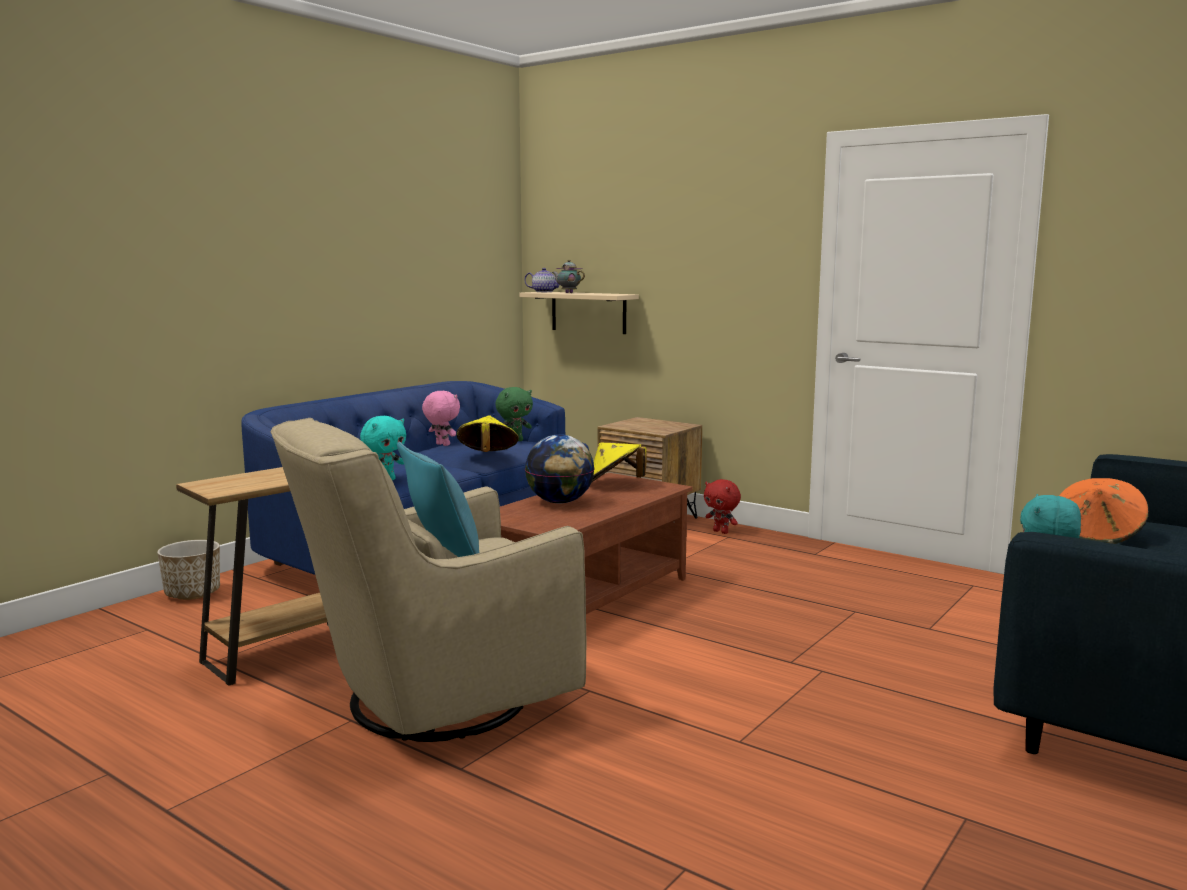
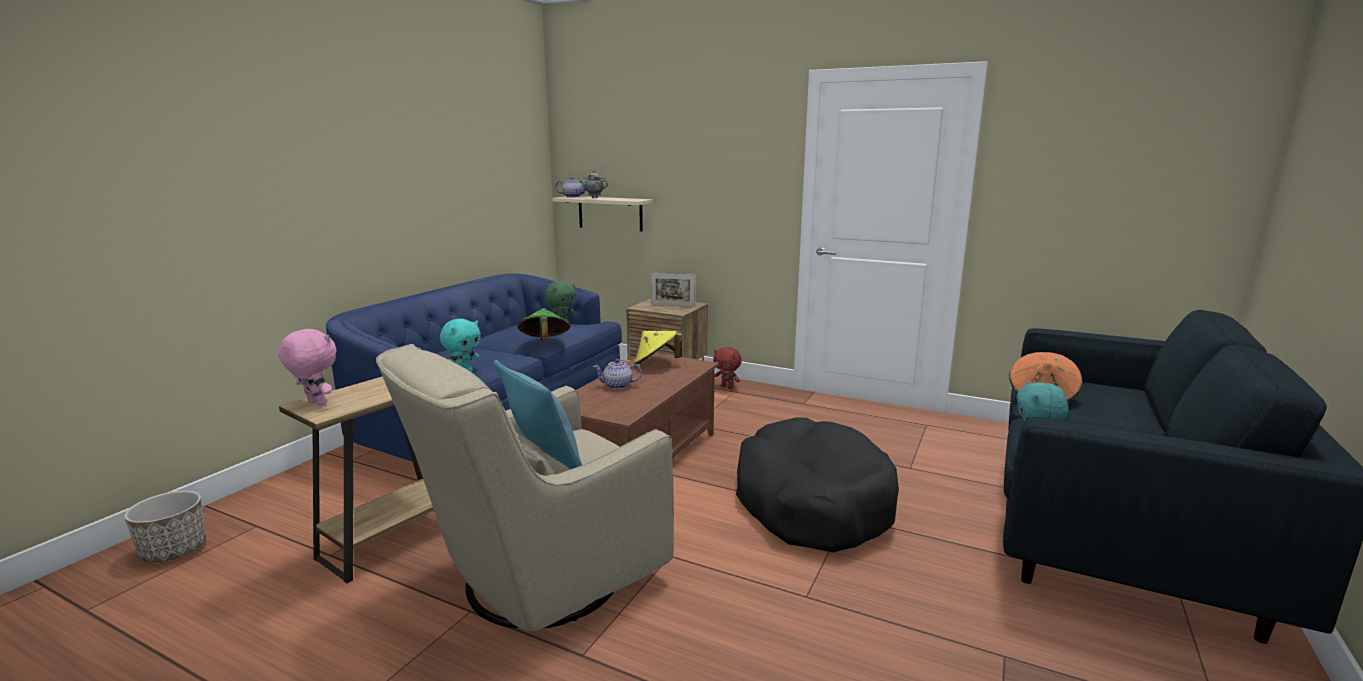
camera: 10 degrees left, 5 degrees up
planter [157,540,220,600] -> planter moved to [124,490,206,562]
pink plush toy [422,391,460,446] -> pink plush toy moved to [278,329,336,406]
yellow hat [456,415,519,452] -> green hat [517,308,570,341]
globe [525,434,594,504] -> teapot [593,359,642,390]
none -> picture frame [651,273,695,306]
none -> black dog bed [736,417,899,552]

